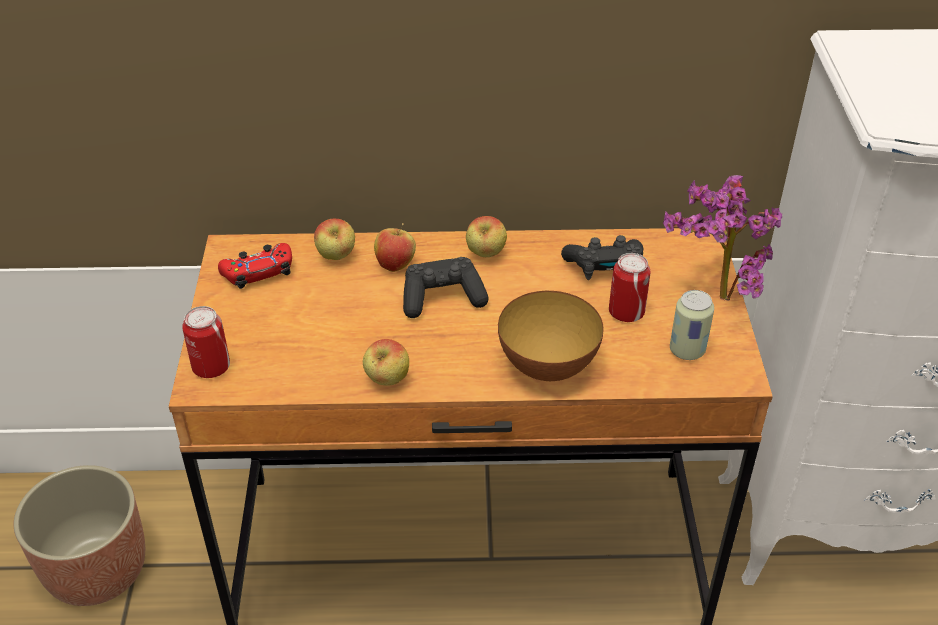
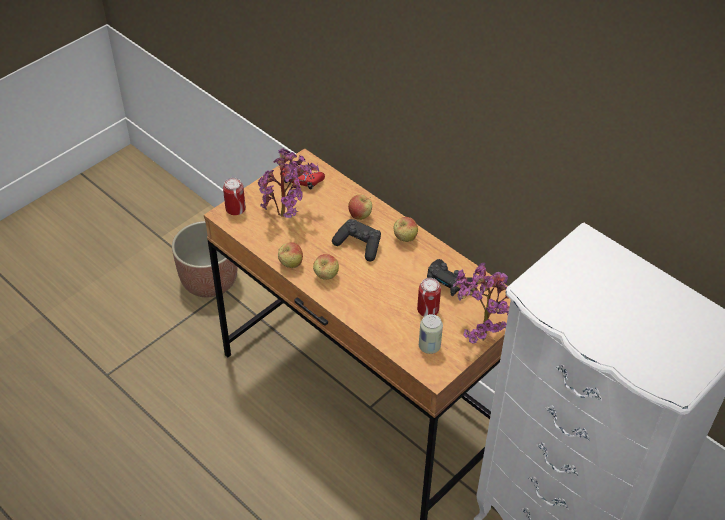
camera: 45 degrees right, 5 degrees up
apple [314,218,355,260] -> apple moved to [313,254,339,280]
bowl [498,291,604,381] -> none
none -> potted plant [258,148,319,218]

